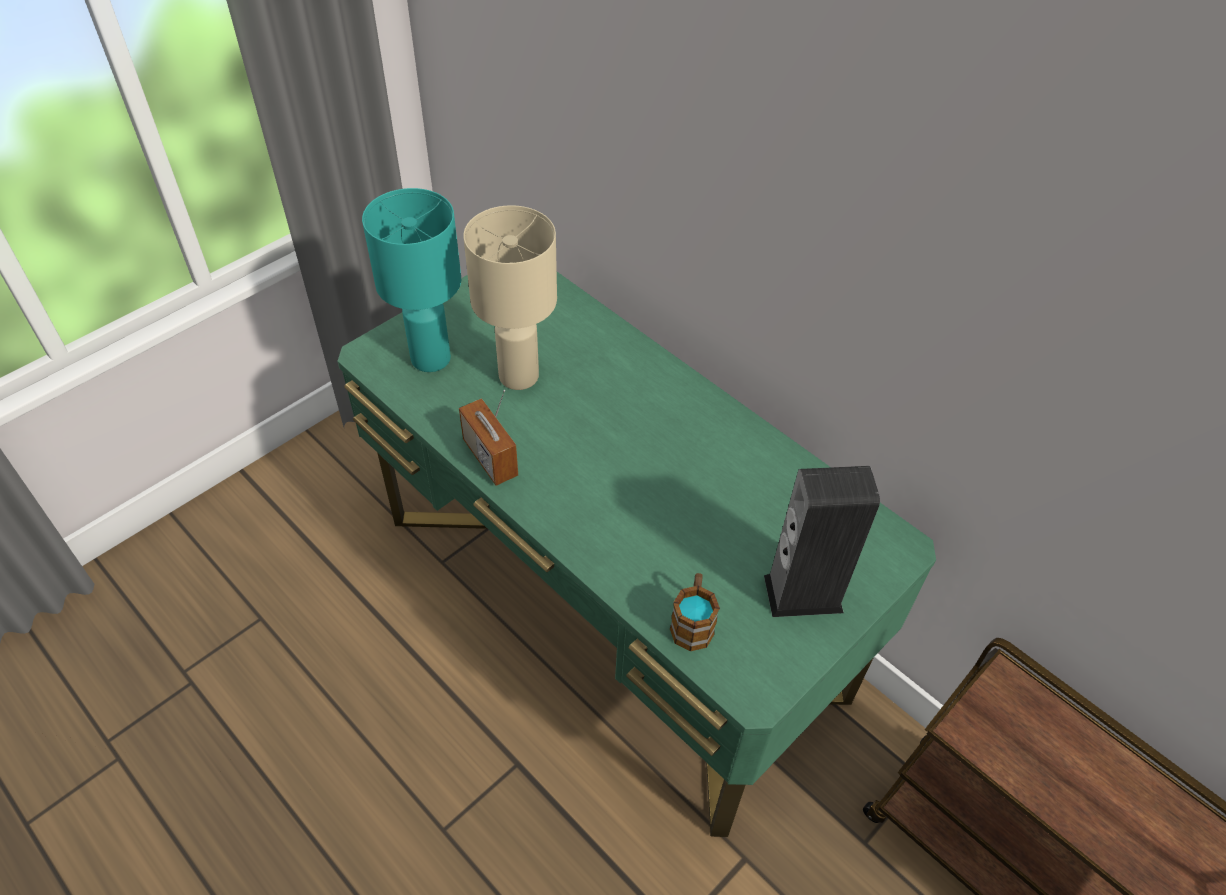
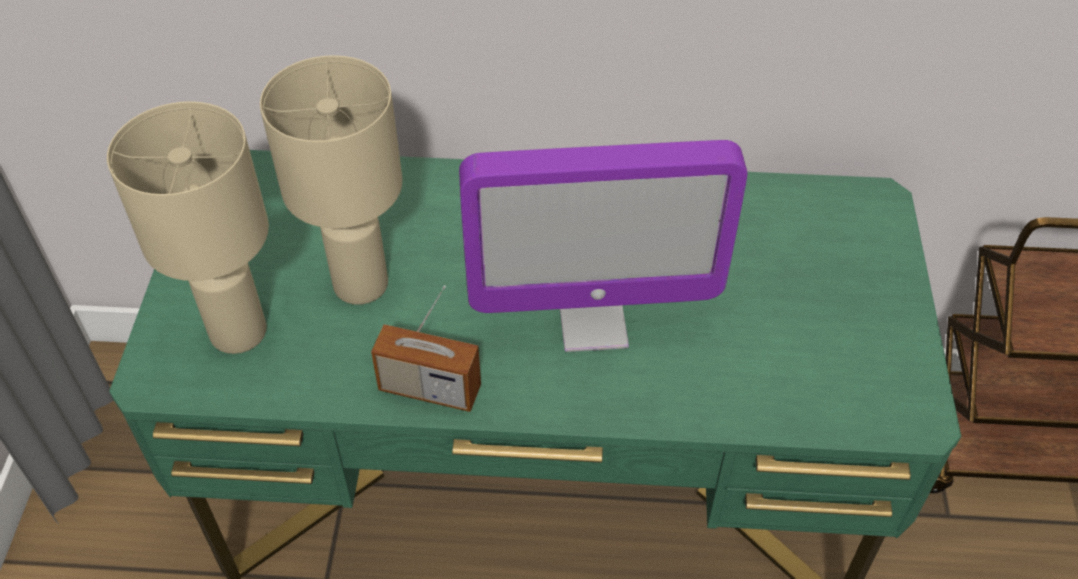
camera: 40 degrees left, 0 degrees up
turquoise table lamp [362,188,461,372] -> beige table lamp [107,101,269,354]
mug [670,573,720,651] -> none
speaker [764,466,880,617] -> none
none -> monitor [459,140,748,352]

